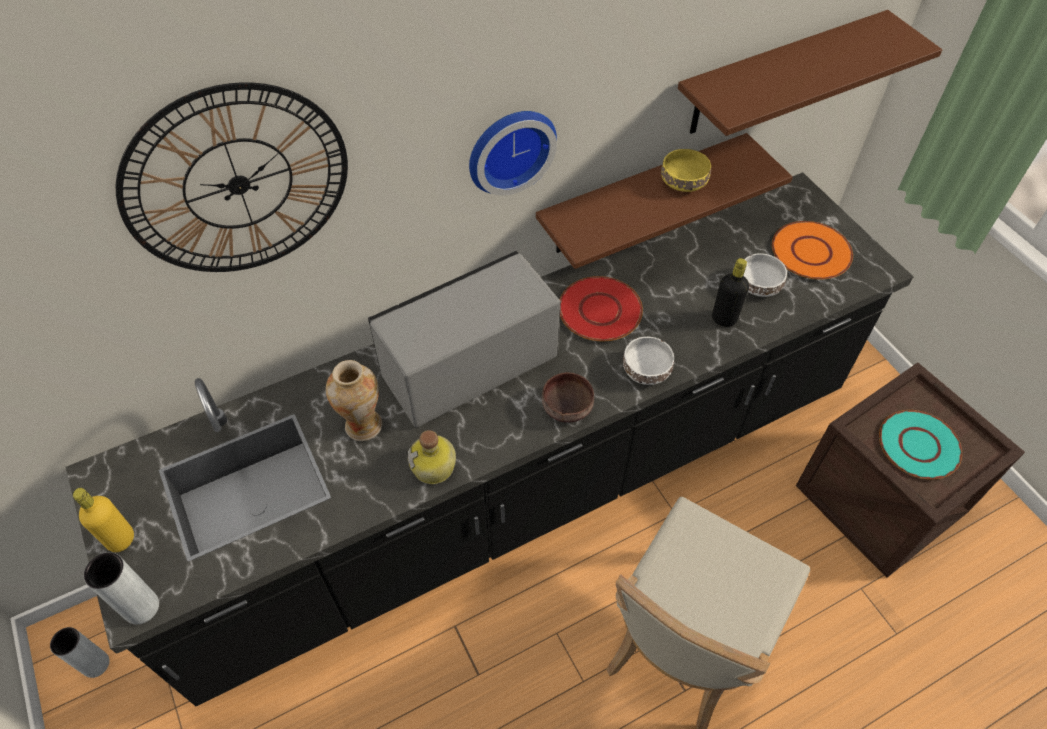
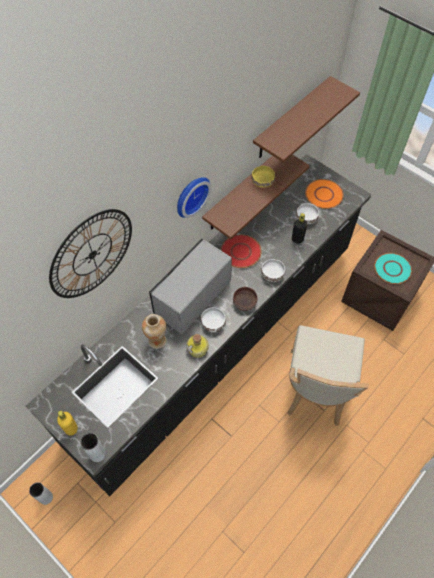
camera: 20 degrees left, 5 degrees up
none -> white bowl [201,307,226,332]

